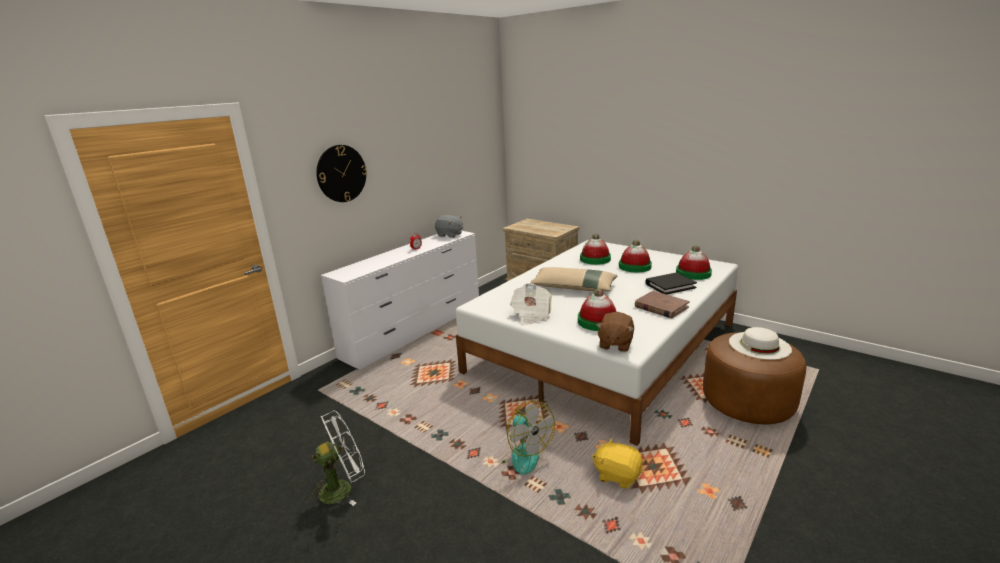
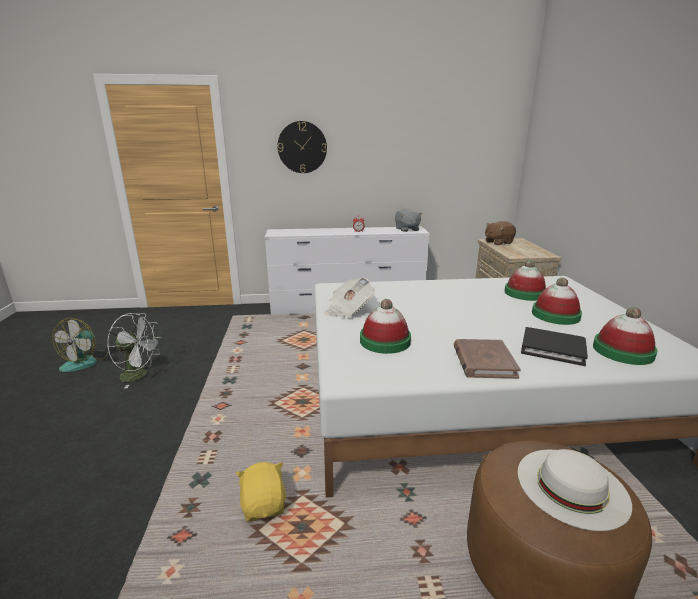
camera: 45 degrees right, 0 degrees up
fan [501,401,555,474] -> fan moved to [52,318,108,372]
beige pillow [530,267,617,291] -> none
brown plush toy [596,312,634,352] -> brown plush toy moved to [485,221,516,245]

